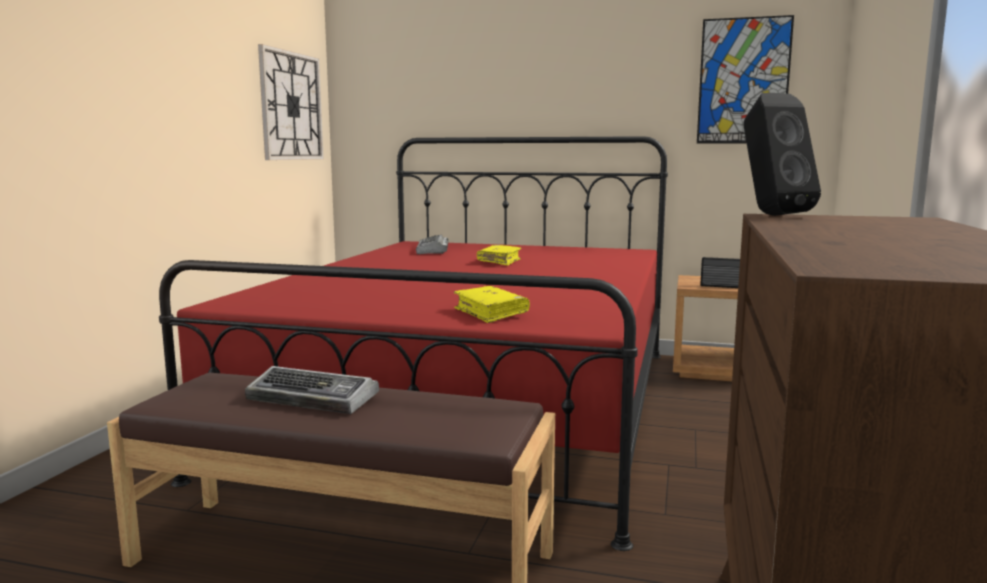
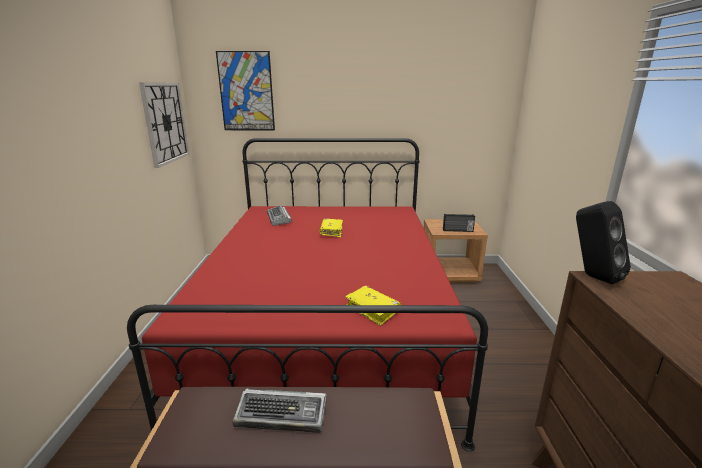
camera: 15 degrees left, 10 degrees up
picture [697,15,794,144] -> picture moved to [216,51,275,130]

